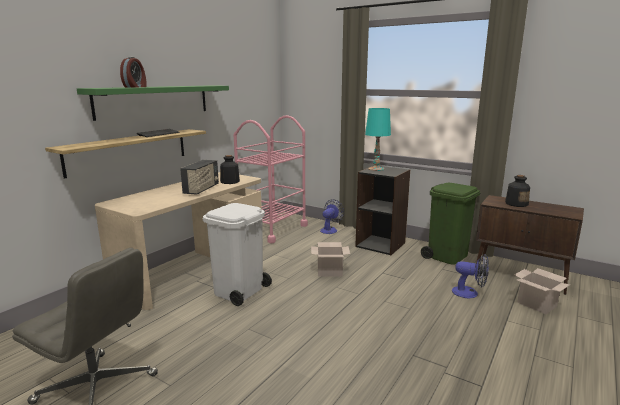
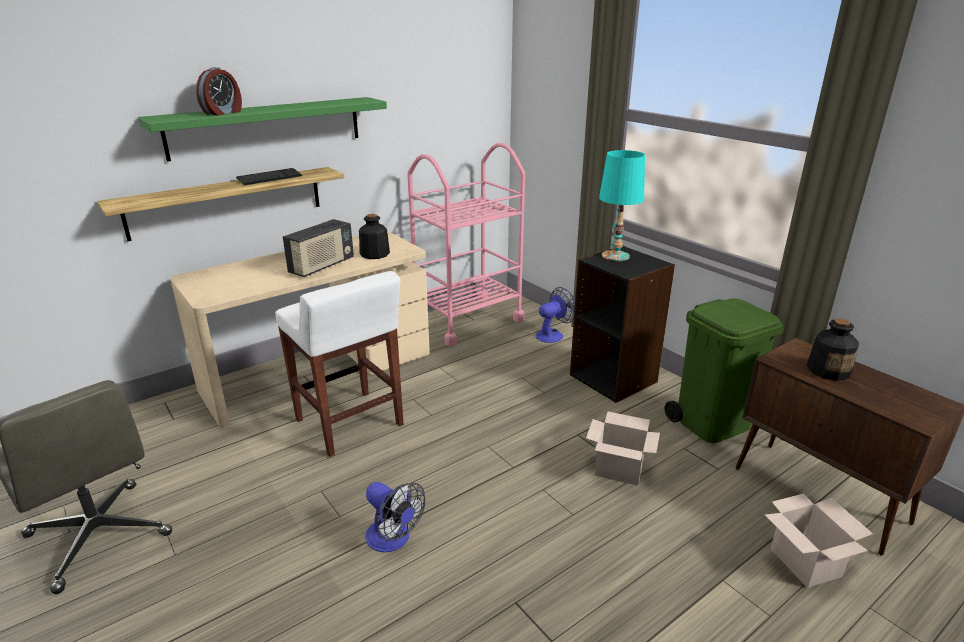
camera: 20 degrees right, 10 degrees up
white trash can [202,203,272,306] -> white stool [275,271,404,457]
cardboard box [311,242,350,277] -> cardboard box moved to [586,412,660,486]
fan [452,255,489,298] -> fan moved to [365,482,425,552]

